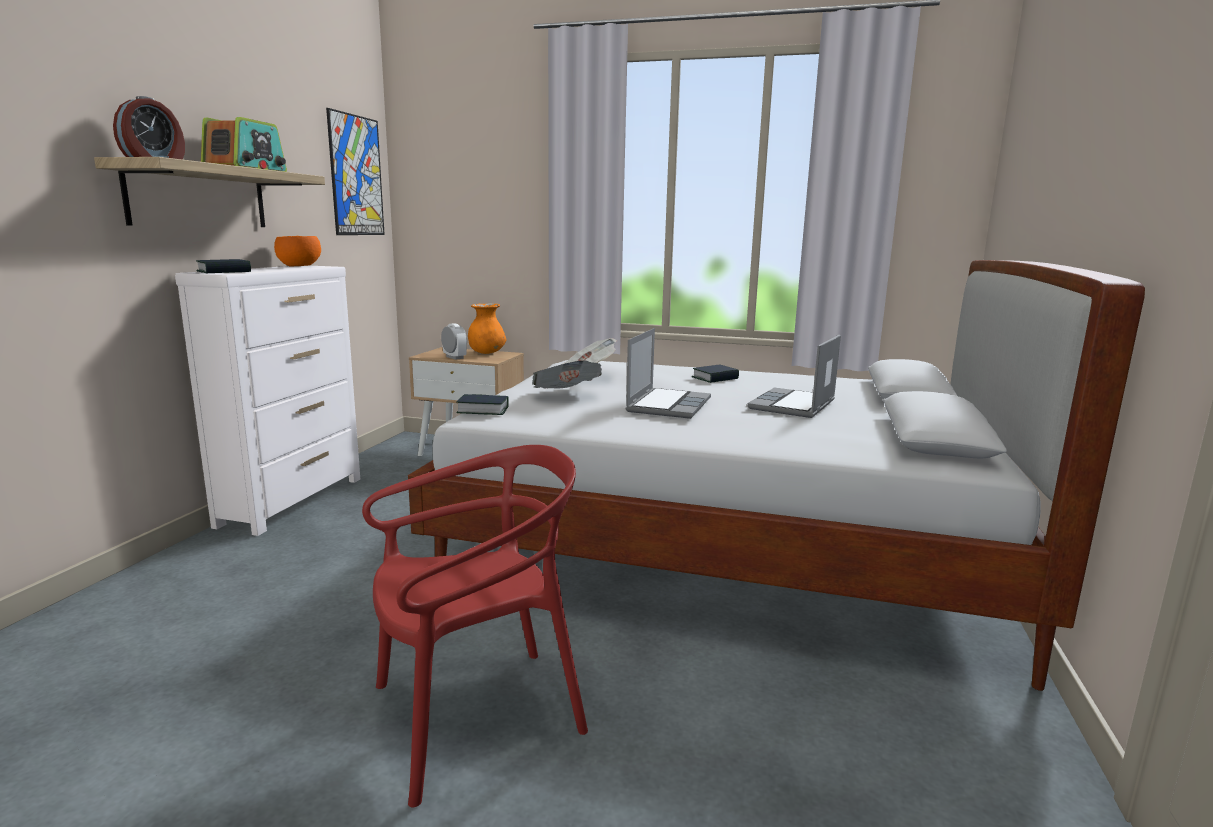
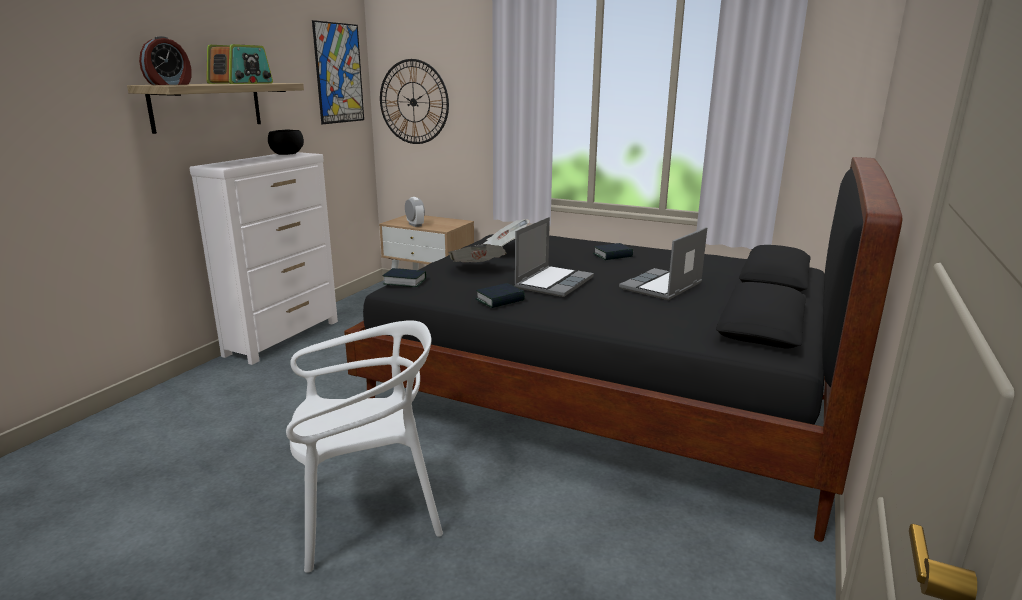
camera: 10 degrees right, 5 degrees up
book [196,259,251,273] -> book moved to [476,283,525,308]
orange bowl [274,236,321,266] -> black bowl [268,129,304,155]
red chair [362,445,588,808] -> white chair [286,320,443,573]
white bed [408,260,1145,691] -> black bed [344,157,902,542]
orange vase [468,304,507,354] -> none
none -> wall clock [380,59,449,144]

